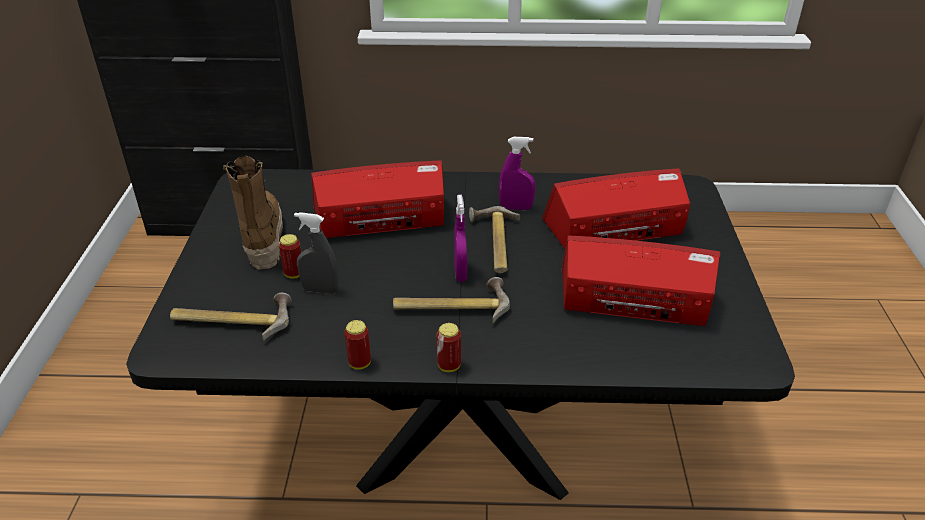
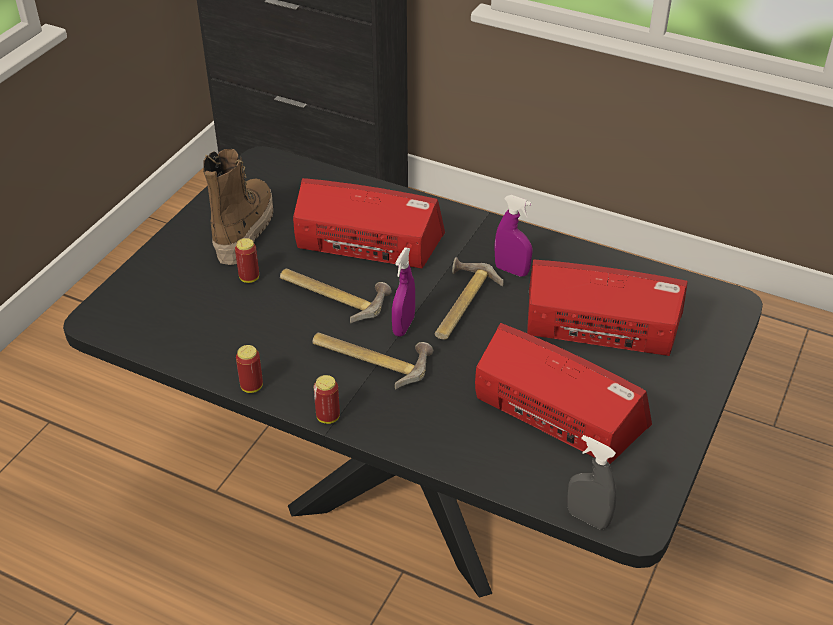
camera: 25 degrees right, 5 degrees up
hammer [170,293,292,341] -> hammer moved to [280,269,392,323]
grey spray bottle [294,212,339,294] -> grey spray bottle moved to [568,435,616,530]

